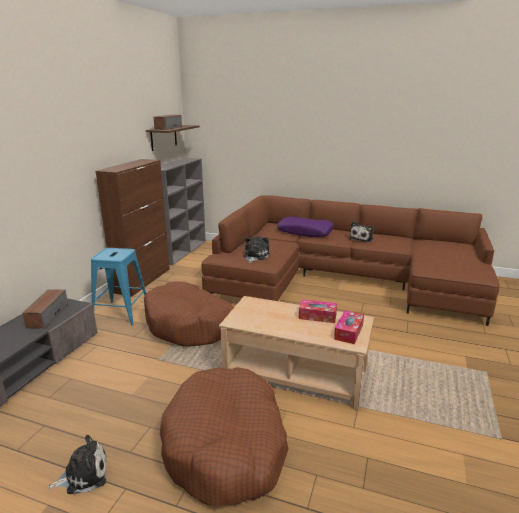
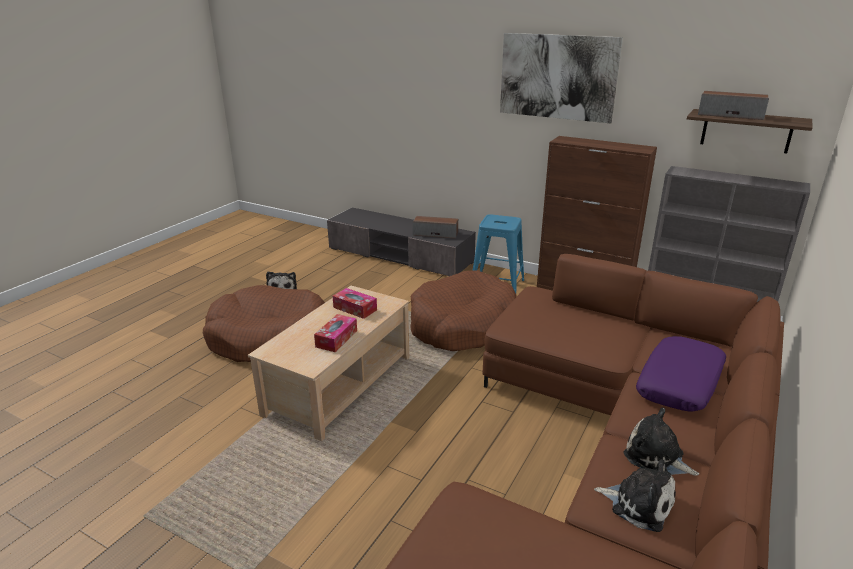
camera: 100 degrees right, 5 degrees up
plush toy [243,236,270,263] -> plush toy moved to [594,459,676,532]
tissue box [334,310,364,344] -> tissue box moved to [333,288,377,319]
none -> picture [500,33,623,123]

